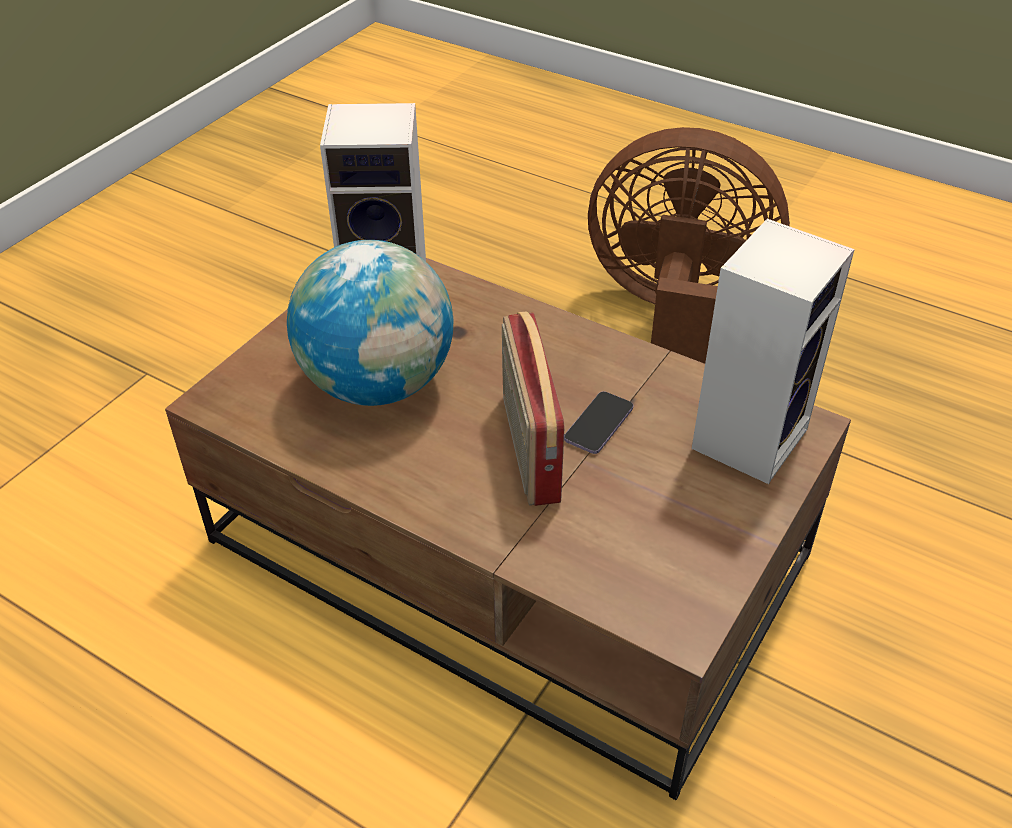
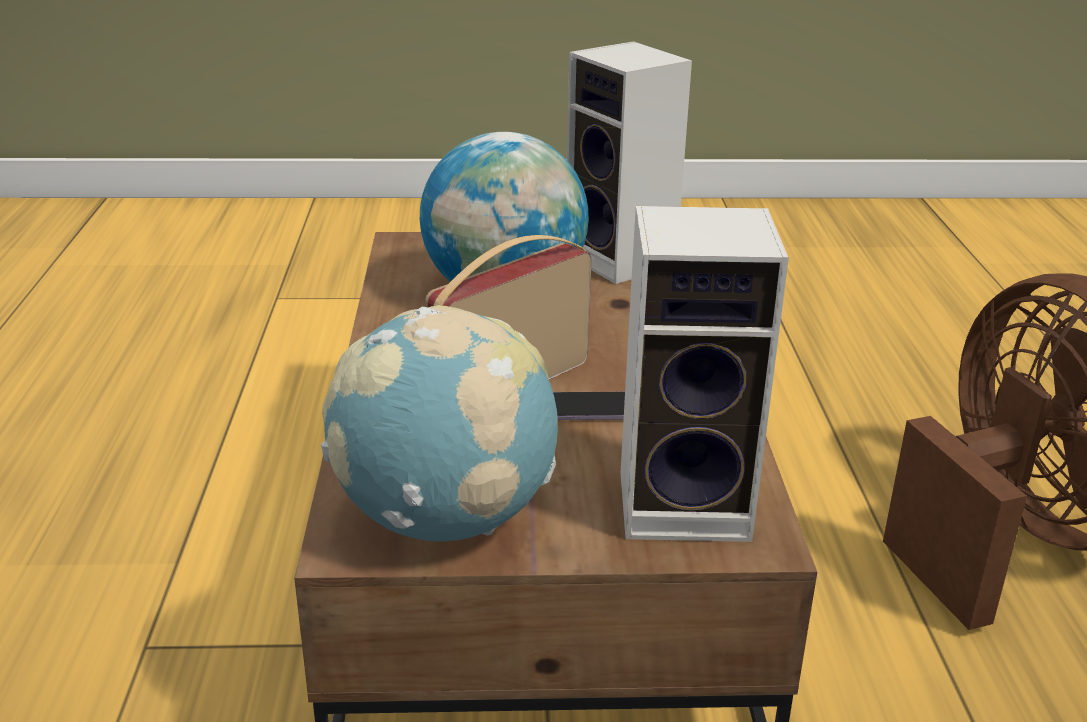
camera: 55 degrees right, 15 degrees down
none -> globe [321,305,558,541]

